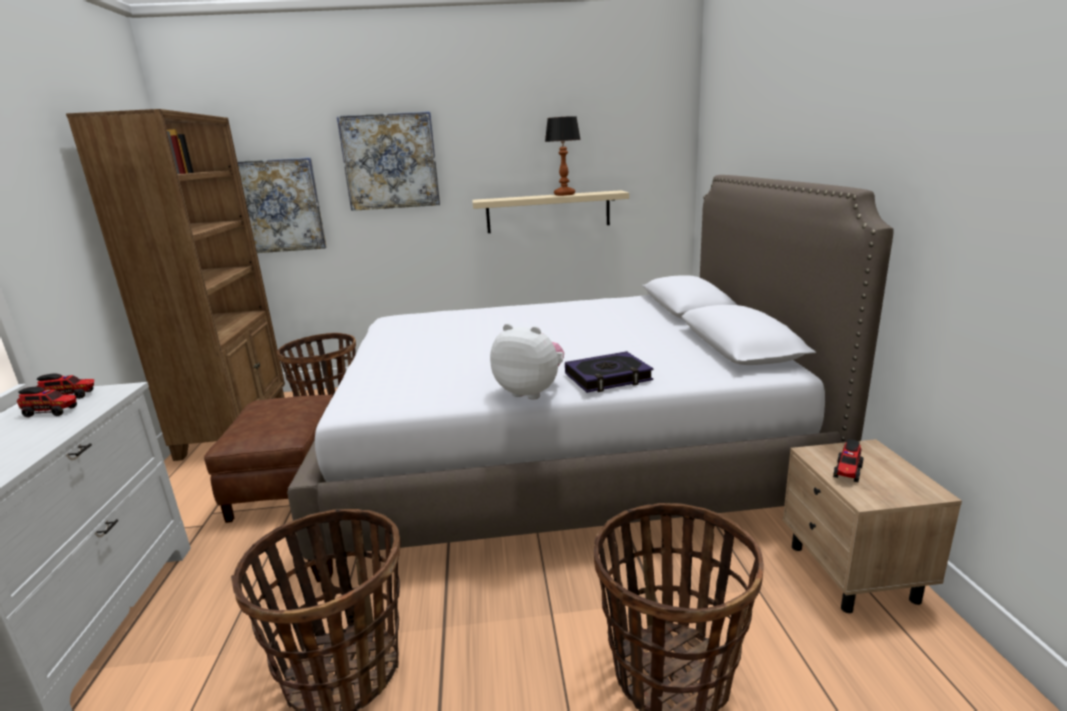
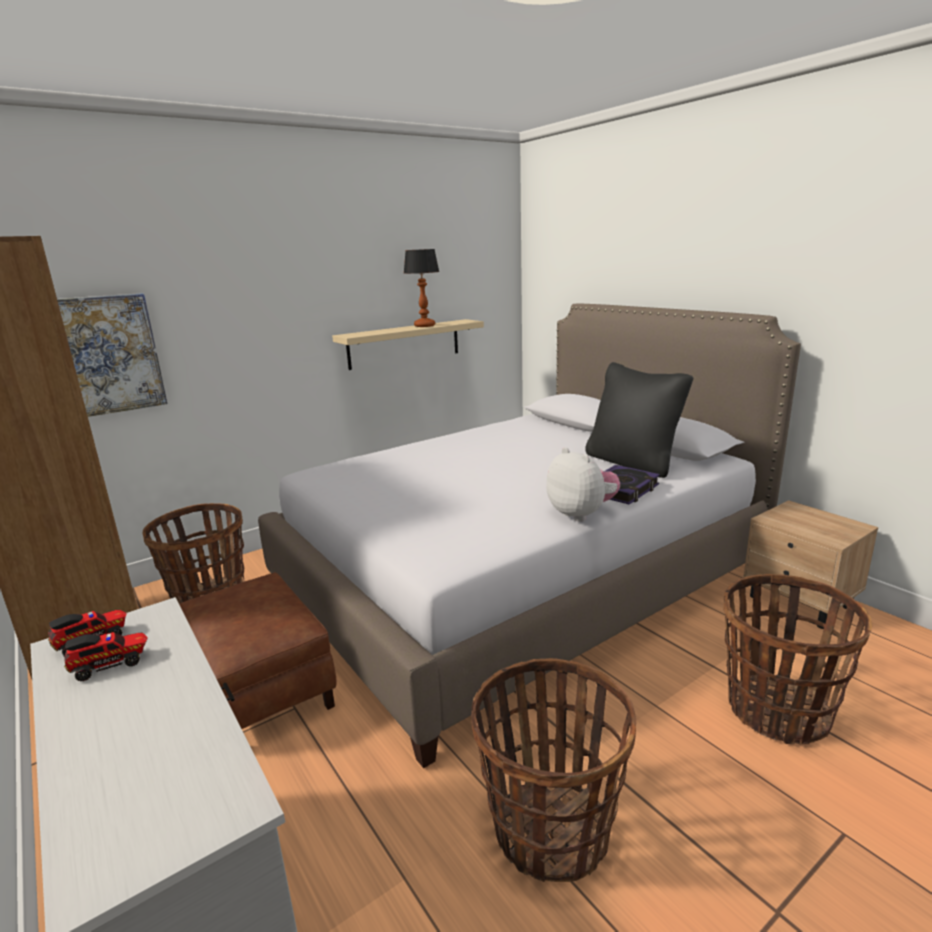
camera: 30 degrees left, 0 degrees up
picture [337,111,440,211] -> none
plush toy [490,323,564,400] -> plush toy turned 60 degrees clockwise [546,447,620,522]
toy truck [833,439,864,482] -> none
none -> black pillow [585,362,693,478]

